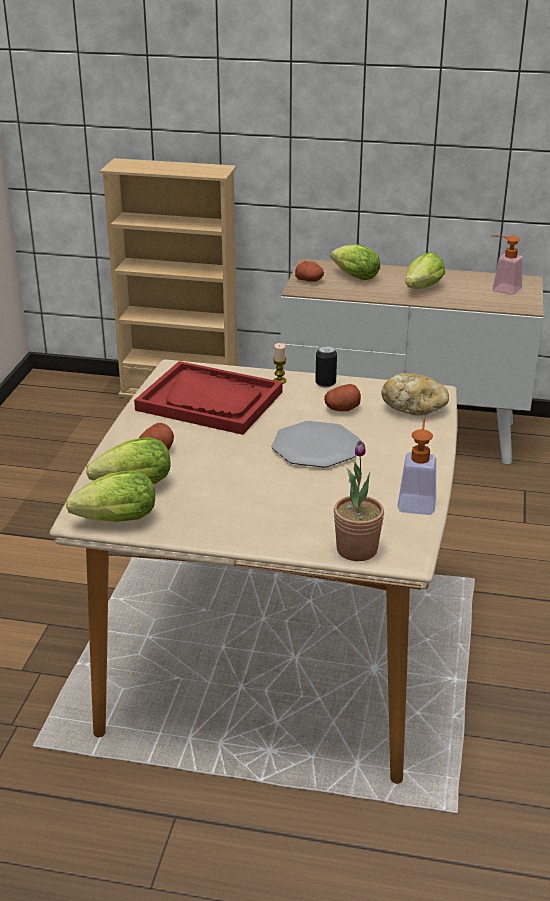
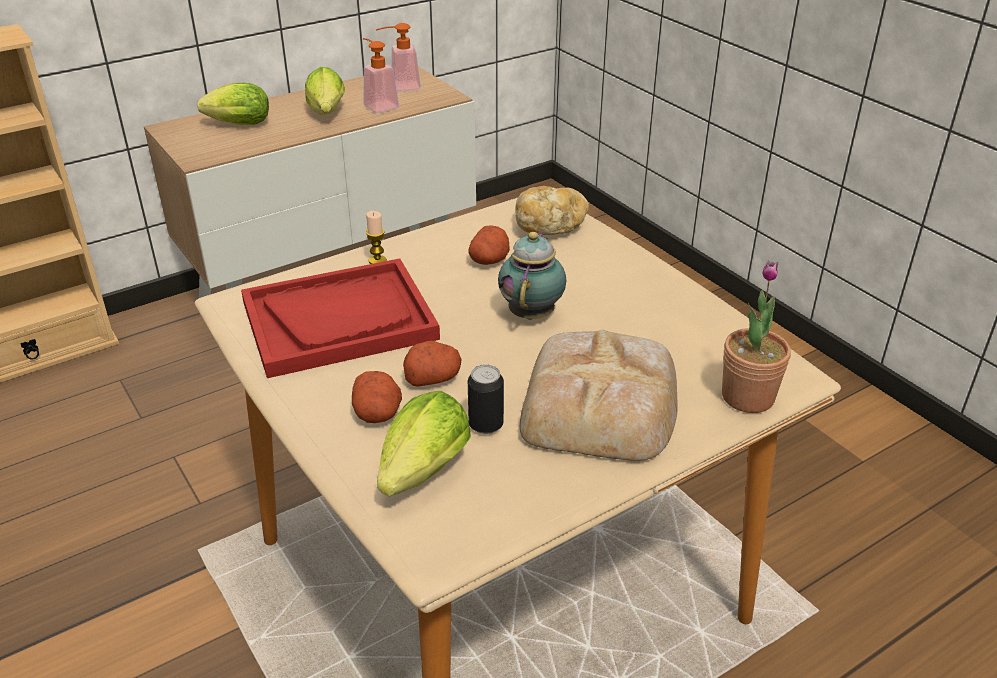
camera: 45 degrees left, 5 degrees up
lettuce [66,471,155,522] -> none
plate [271,421,360,467] -> teapot [498,232,566,320]
potato [295,261,324,282] -> potato moved to [403,341,462,387]
can [315,345,337,387] -> can moved to [468,364,504,434]
soap dispenser [397,418,436,515] -> soap dispenser moved to [363,38,399,113]
none -> bread [520,330,677,461]

